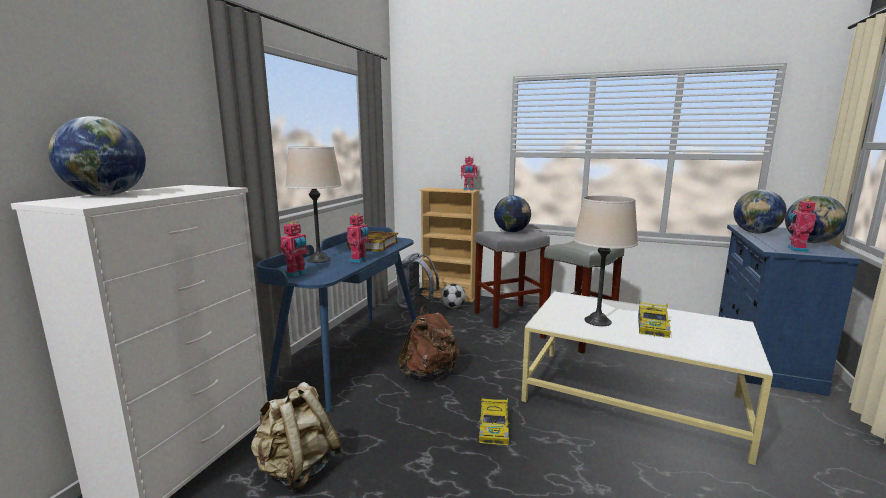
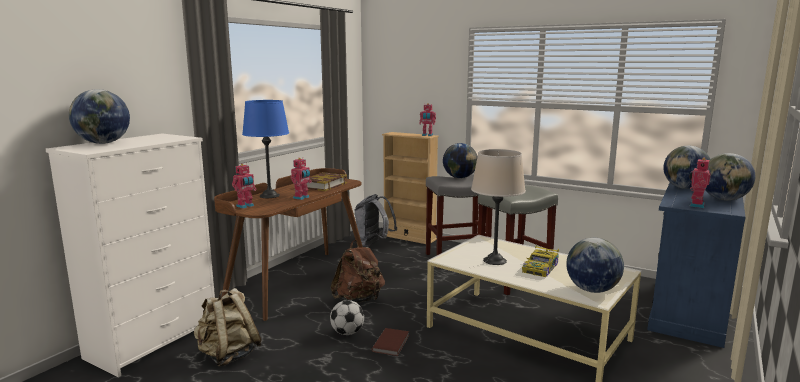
camera: 10 degrees right, 0 degrees up
blue desk [256,227,416,412] -> brown desk [214,168,363,321]
beige table lamp [285,146,342,263] -> blue table lamp [242,100,289,198]
football [441,284,466,308] -> football moved to [330,300,364,335]
toy car [479,397,510,445] -> brown book [372,328,409,356]
none -> globe [566,238,624,293]

